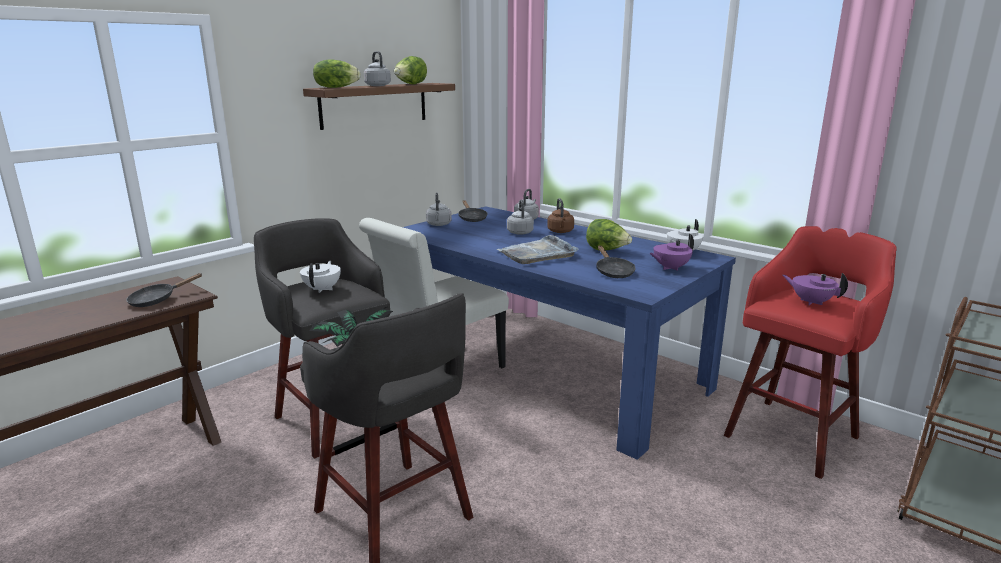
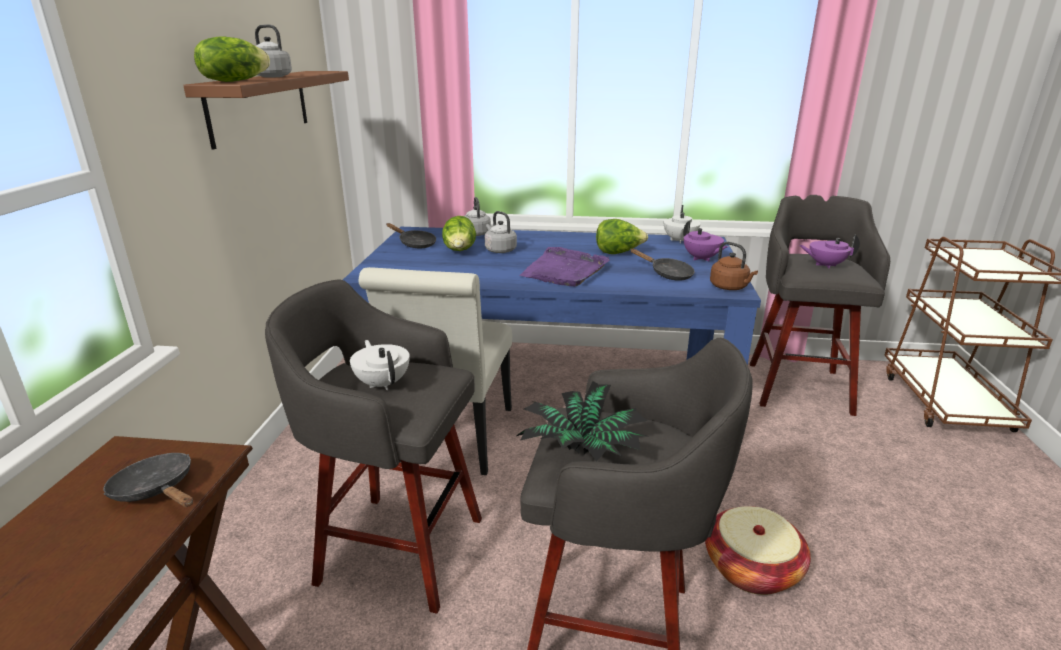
camera: 35 degrees left, 5 degrees up
black frying pan [126,273,202,307] -> black frying pan turned 120 degrees clockwise [103,453,193,507]
lettuce [394,56,427,85] -> lettuce moved to [442,216,476,251]
grey kettle [426,193,452,226] -> none
grey tray [497,235,578,264] -> purple tray [520,247,610,287]
brown kettle [547,198,574,233] -> brown kettle moved to [710,242,758,290]
purple teapot [650,234,694,271] -> purple teapot turned 60 degrees counterclockwise [683,220,728,261]
red stool [724,226,896,479] -> grey stool [750,195,890,416]
none -> basket [705,506,811,595]

